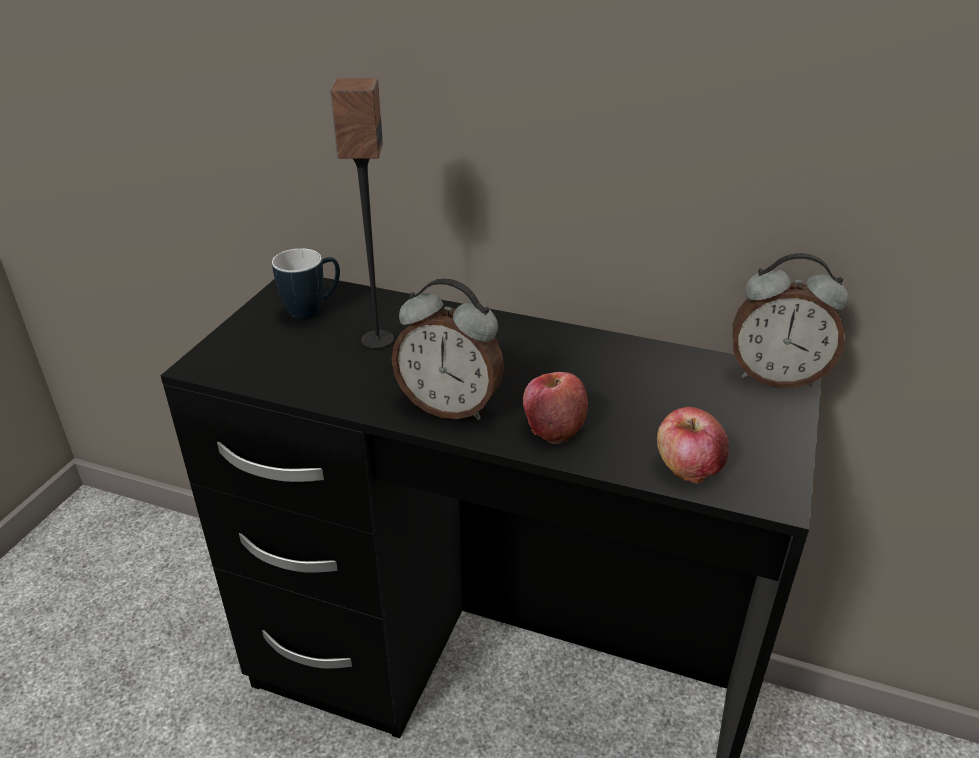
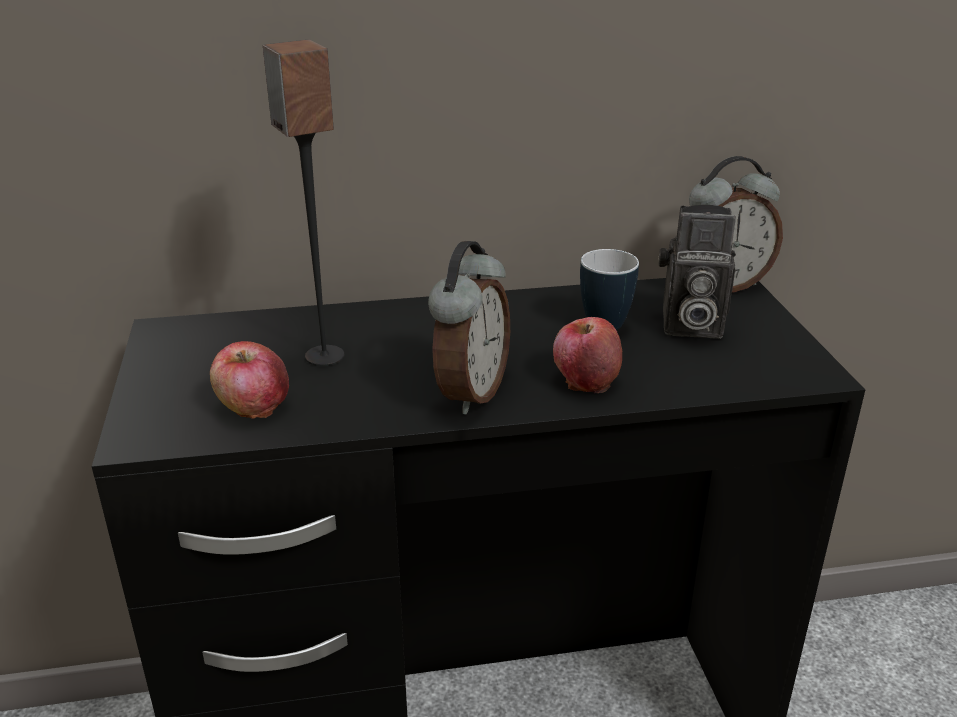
camera: 30 degrees left, 5 degrees down
mug [272,248,340,319] -> mug moved to [580,249,639,330]
alarm clock [391,278,504,420] -> alarm clock turned 60 degrees counterclockwise [428,241,510,415]
apple [657,407,729,484] -> apple moved to [210,341,289,419]
none -> camera [658,205,736,339]

